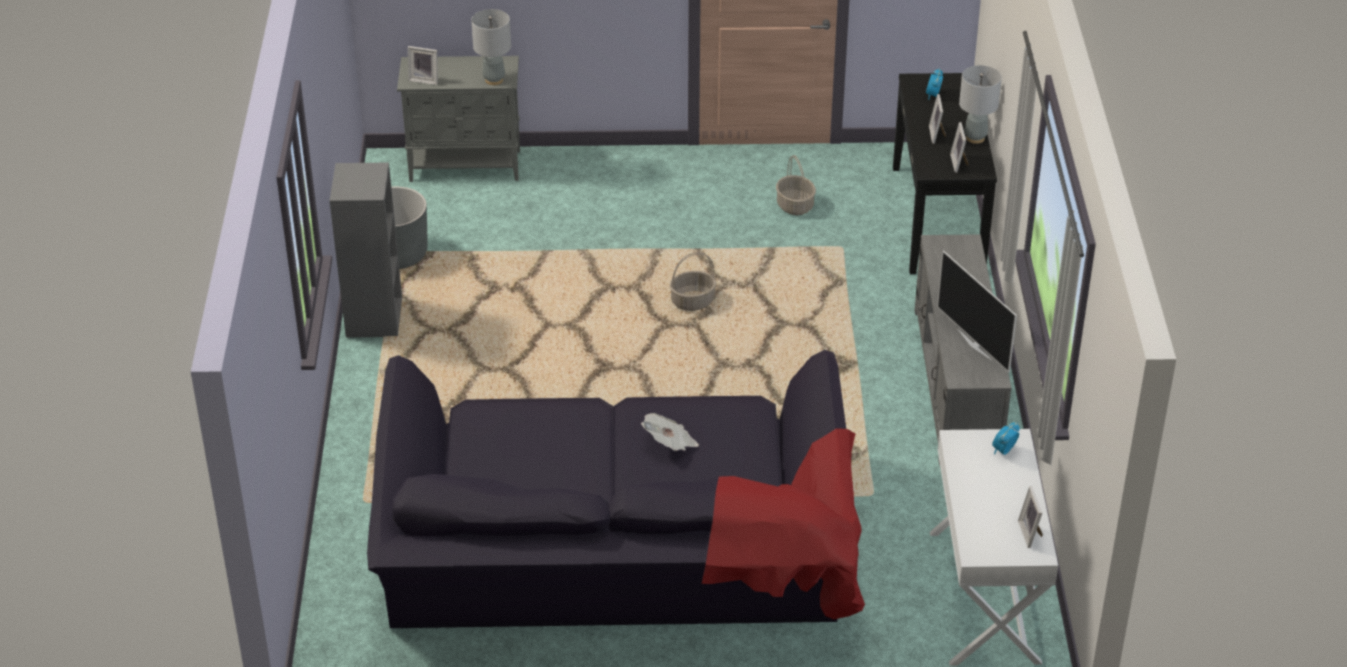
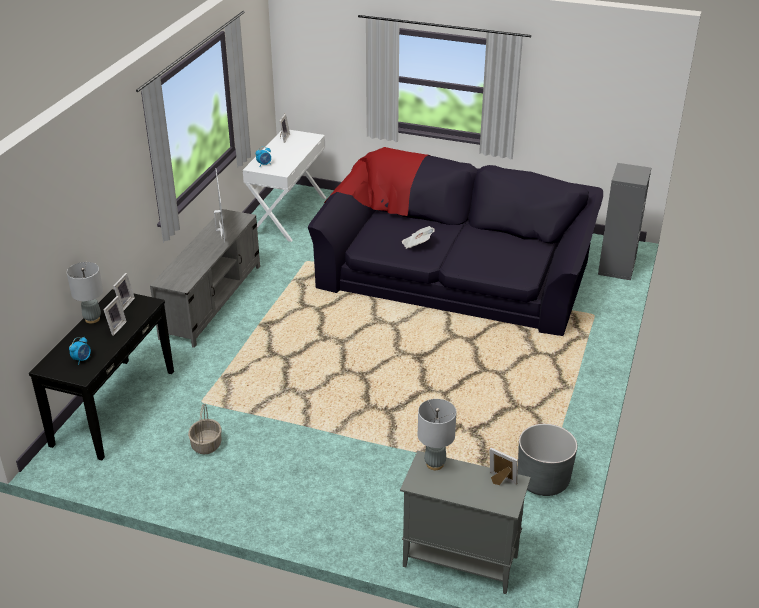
camera: 160 degrees left, 5 degrees down
grey bookcase [330,163,402,338] -> grey bookcase moved to [598,163,651,280]
basket [669,252,716,311] -> none

